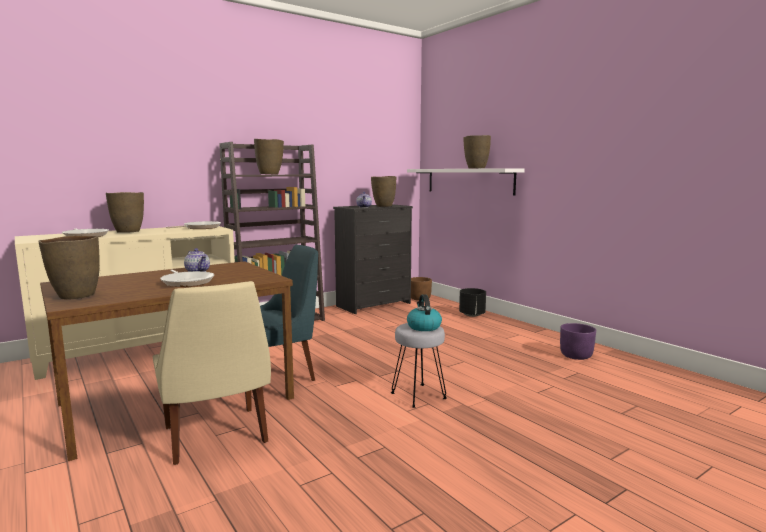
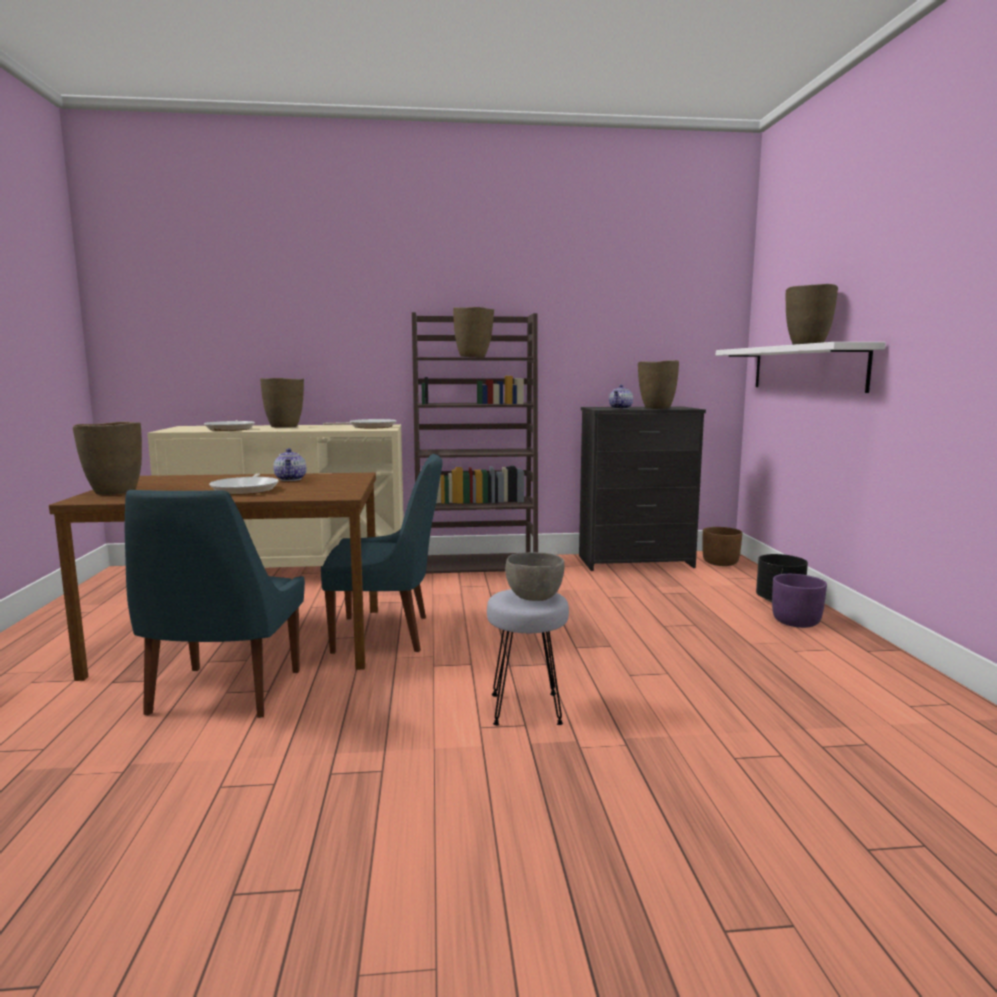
camera: 30 degrees right, 0 degrees up
beige chair [153,281,271,465] -> blue chair [125,490,305,718]
kettle [407,294,442,331] -> grey bowl [505,552,564,601]
purple planter [560,323,596,360] -> purple planter moved to [772,574,827,628]

